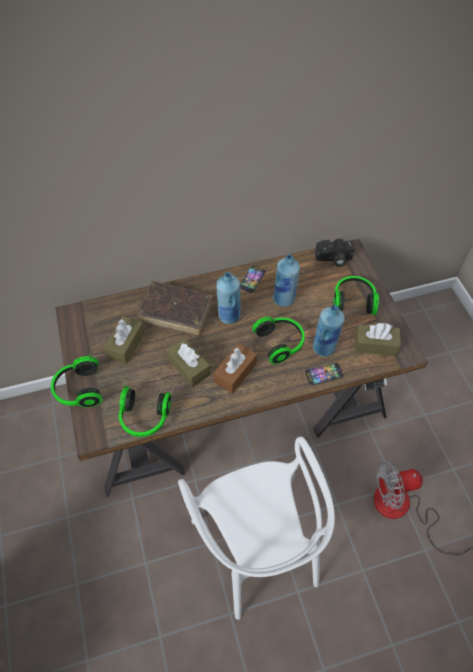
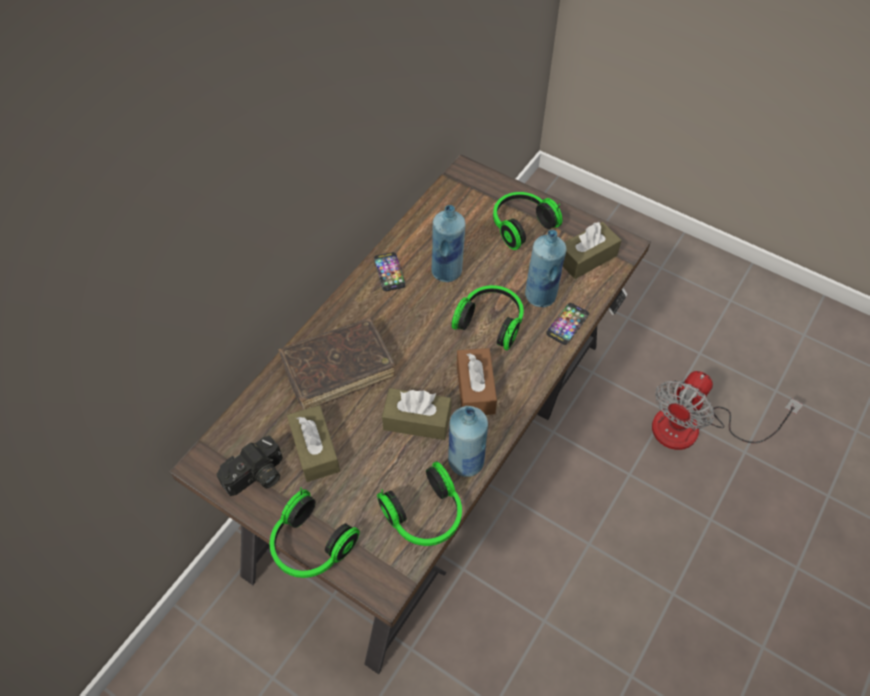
camera: 40 degrees left, 0 degrees up
white chair [178,436,335,620] -> none
blue bottle [216,272,241,324] -> blue bottle moved to [448,406,488,477]
camera [315,239,354,267] -> camera moved to [216,436,283,496]

